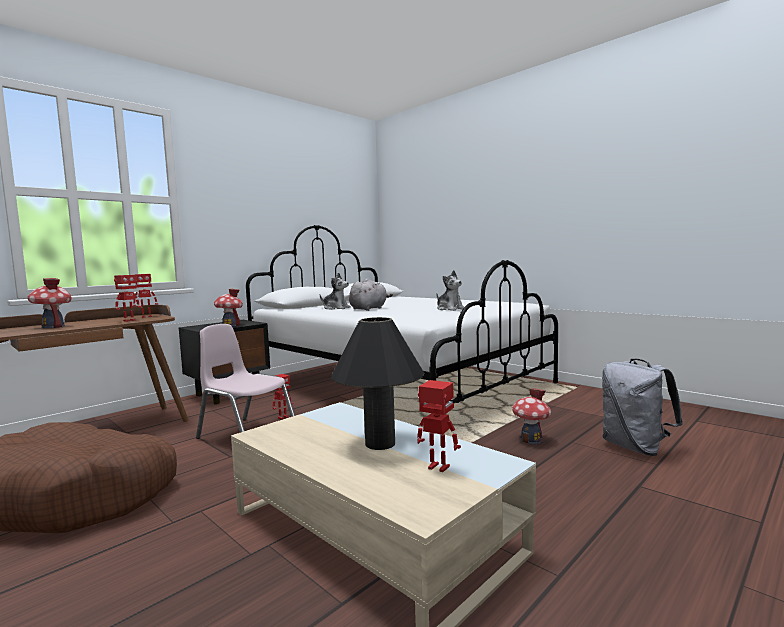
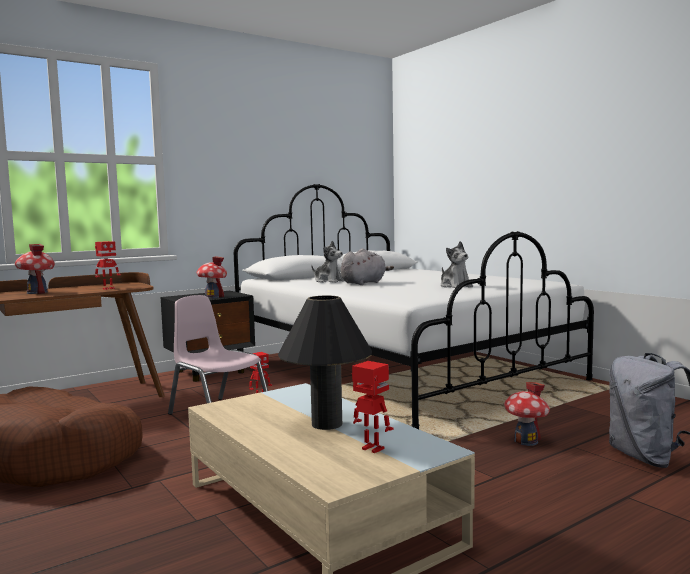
camera: 10 degrees right, 0 degrees up
toy robot [133,274,158,318] -> none

